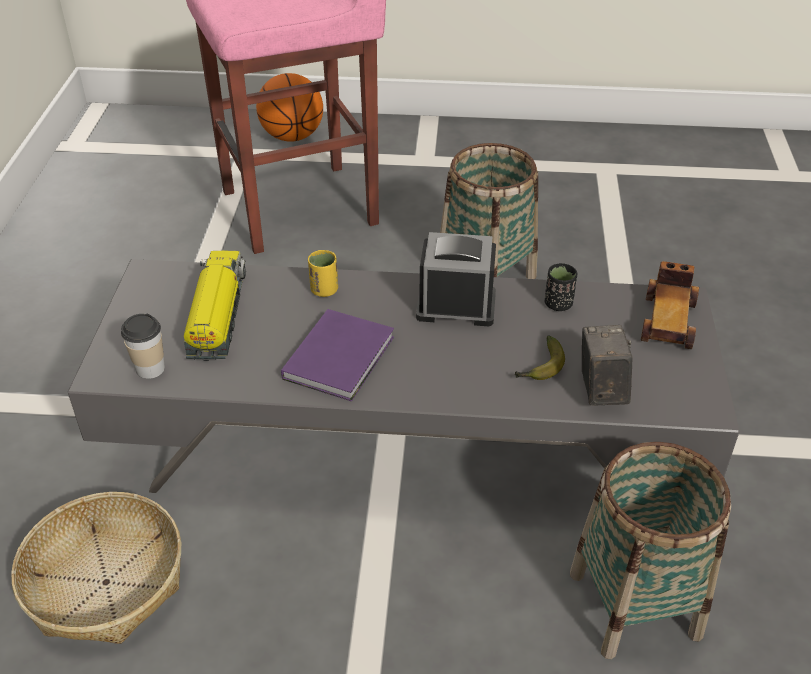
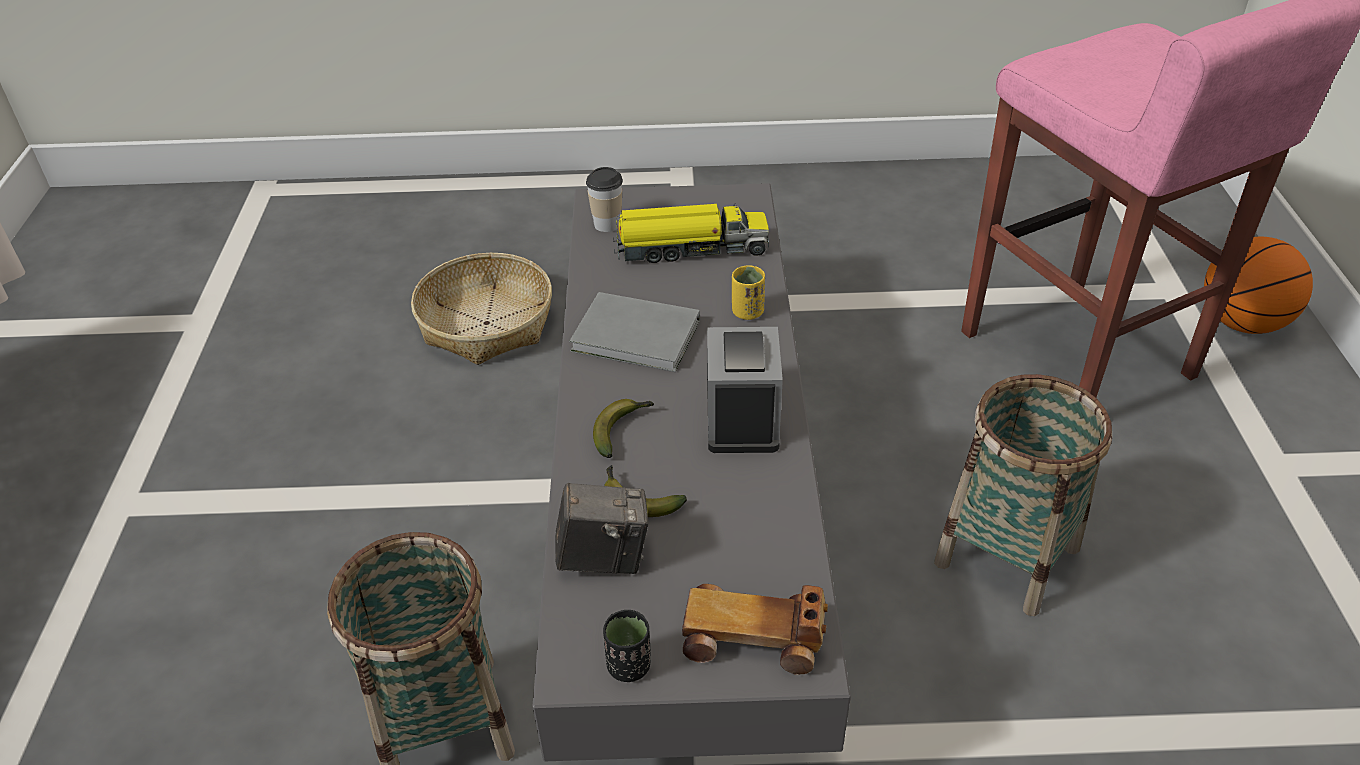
camera: 85 degrees right, 0 degrees up
purple book [281,309,394,401] -> grey book [569,292,700,372]
black cup [545,263,577,311] -> black cup moved to [603,610,650,682]
none -> banana [593,399,654,458]

